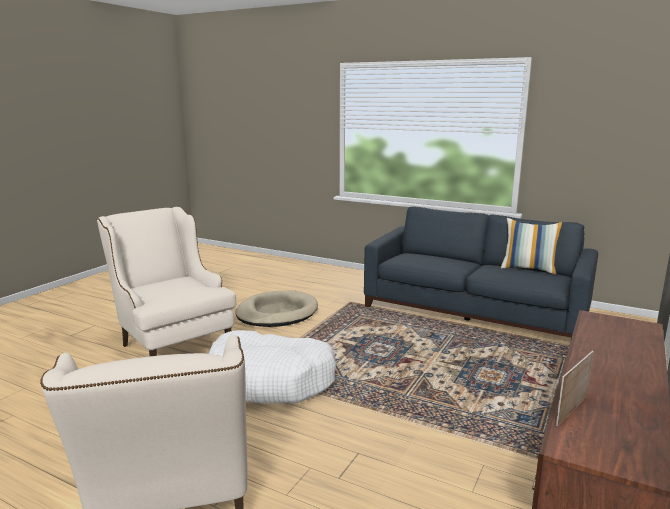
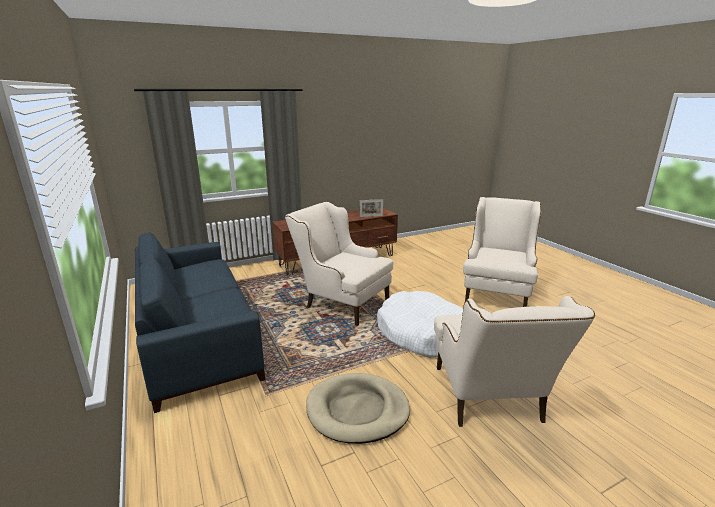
camera: 145 degrees left, 5 degrees up
pillow [501,218,563,275] -> none
none -> beige armchair [285,202,393,326]

